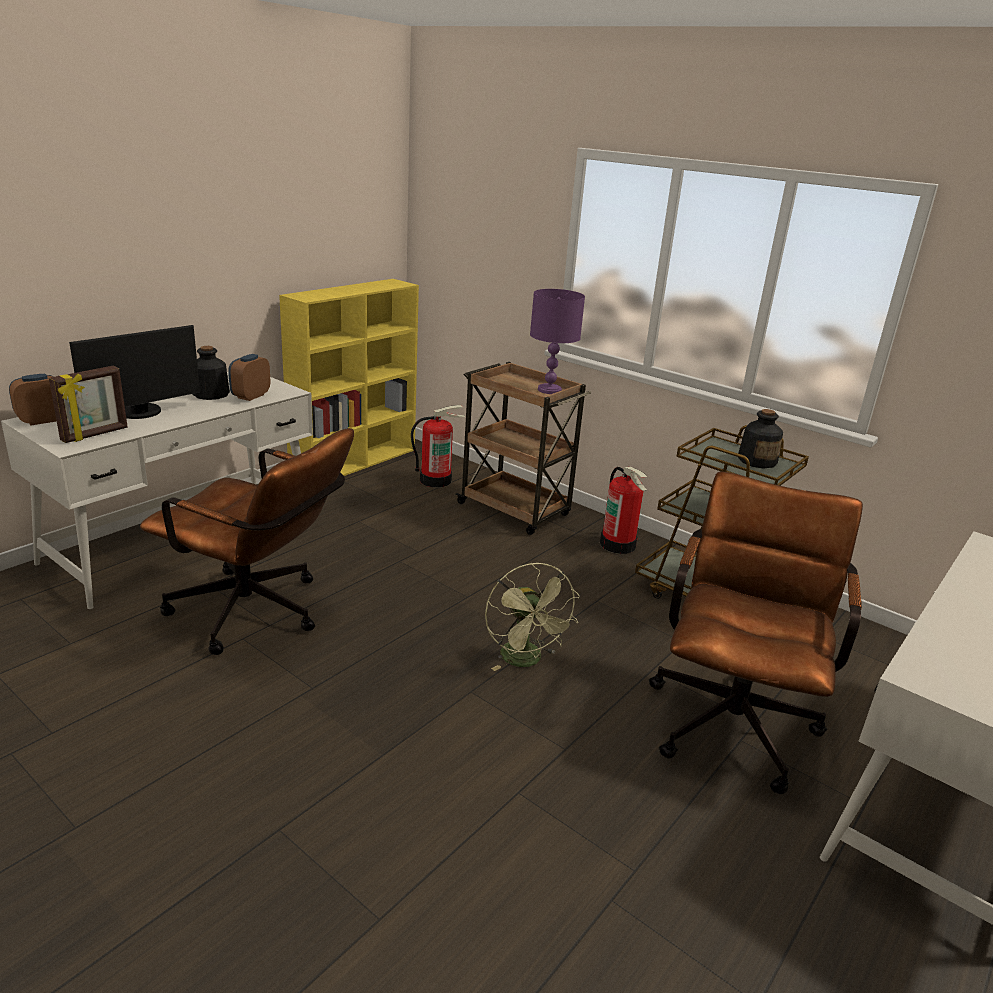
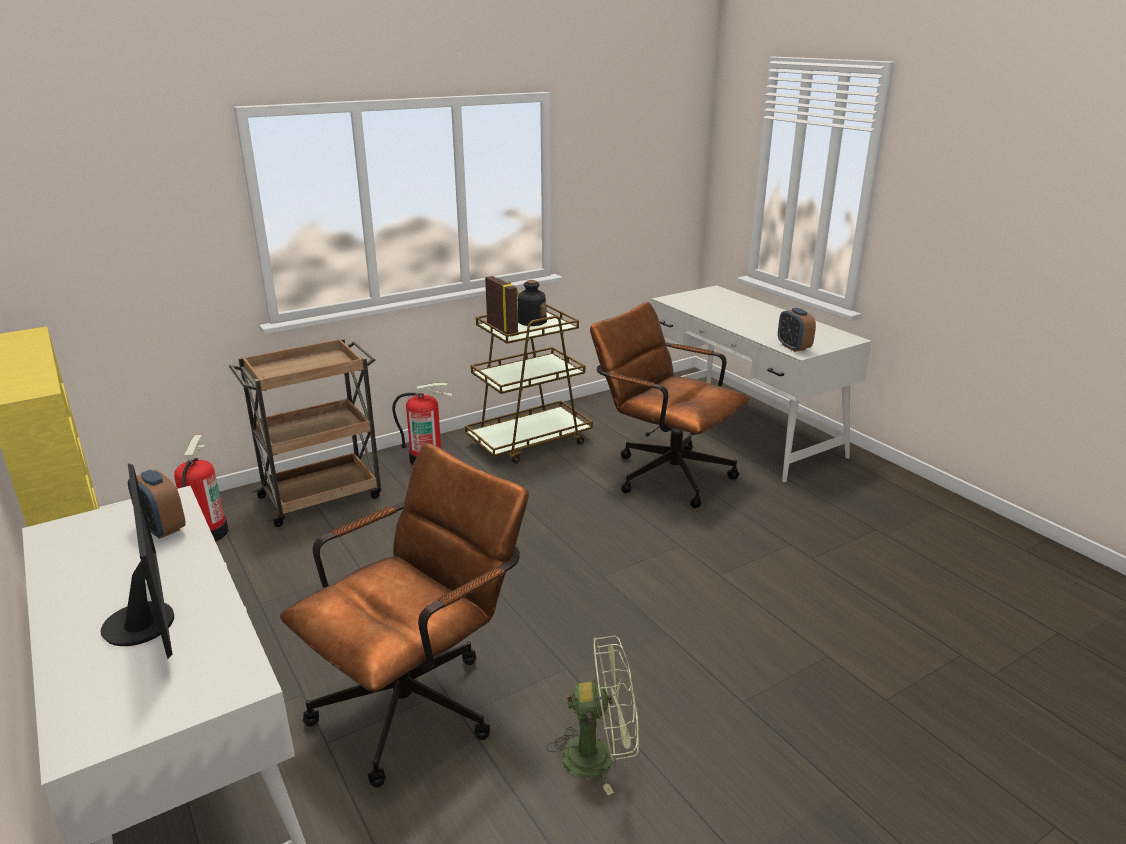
camera: 70 degrees left, 0 degrees up
alarm clock [9,374,56,425] -> alarm clock moved to [778,308,816,352]
picture frame [49,366,128,443] -> picture frame moved to [485,276,519,336]
bottle [192,346,230,400] -> none
green fan [485,563,580,671] -> green fan moved to [547,636,639,795]
purple table lamp [530,289,585,394] -> none

